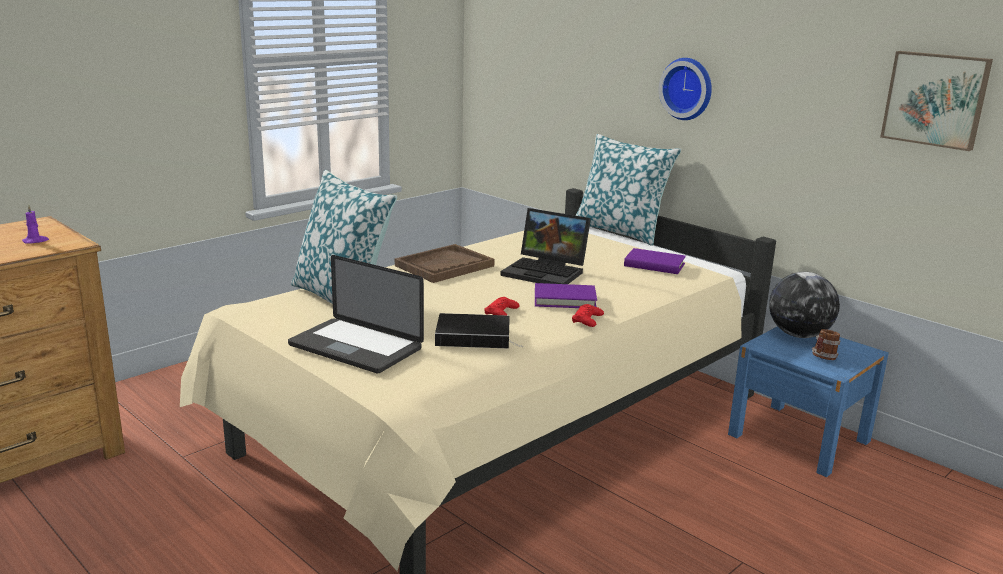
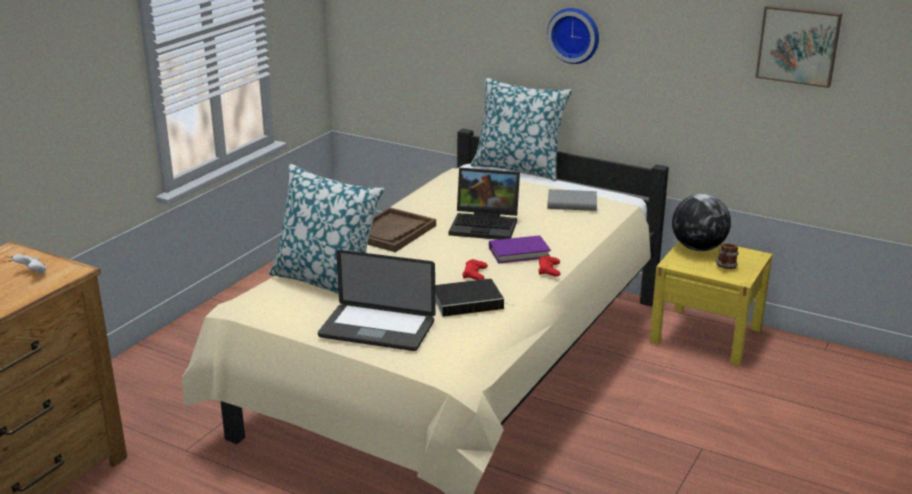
camera: 15 degrees left, 5 degrees up
purple candle [22,205,49,244] -> white game controller [12,254,47,275]
purple book [624,248,686,274] -> grey book [547,189,597,211]
blue nightstand [728,326,889,477] -> yellow nightstand [649,241,773,366]

